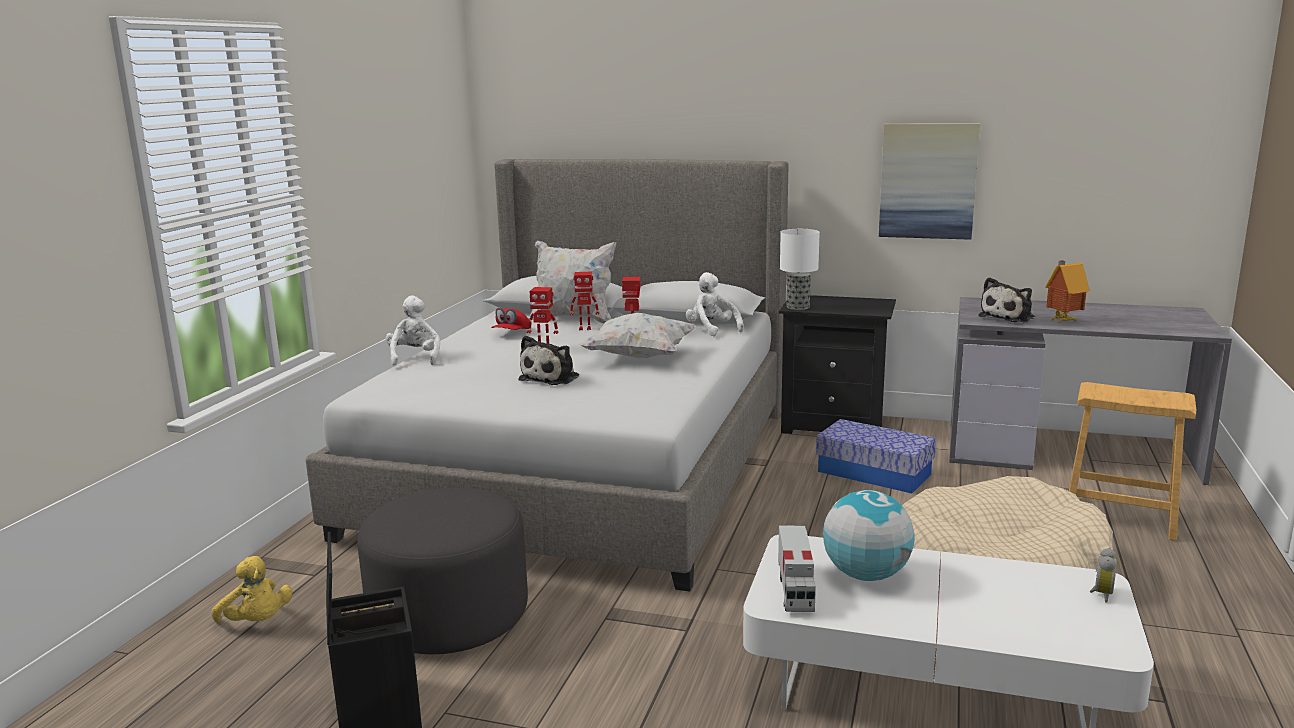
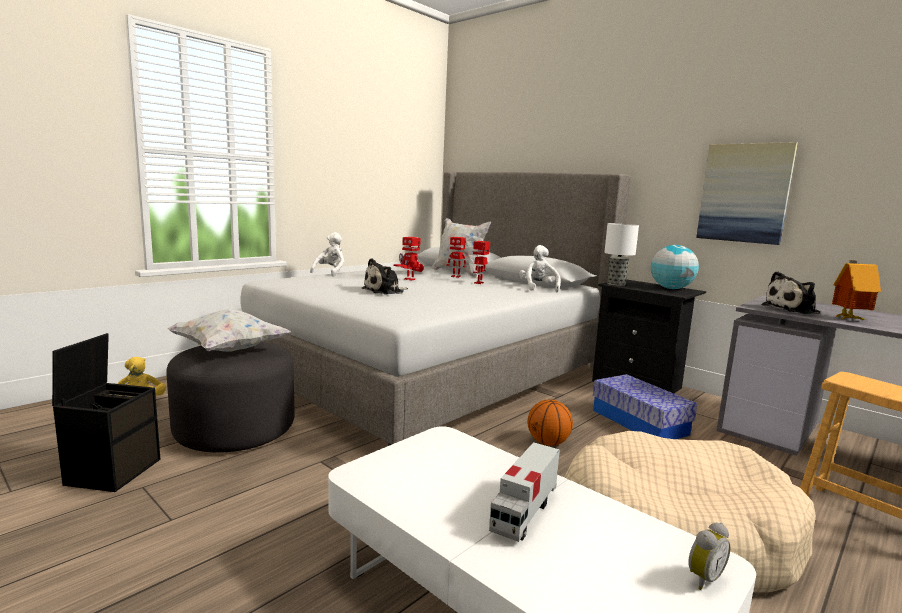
camera: 25 degrees right, 5 degrees down
white pillow [579,313,696,358] -> white pillow moved to [167,309,291,352]
toy truck [778,526,816,612] -> toy truck moved to [489,442,560,542]
globe [823,490,915,581] -> globe moved to [651,245,699,289]
none -> basketball [528,399,573,446]

